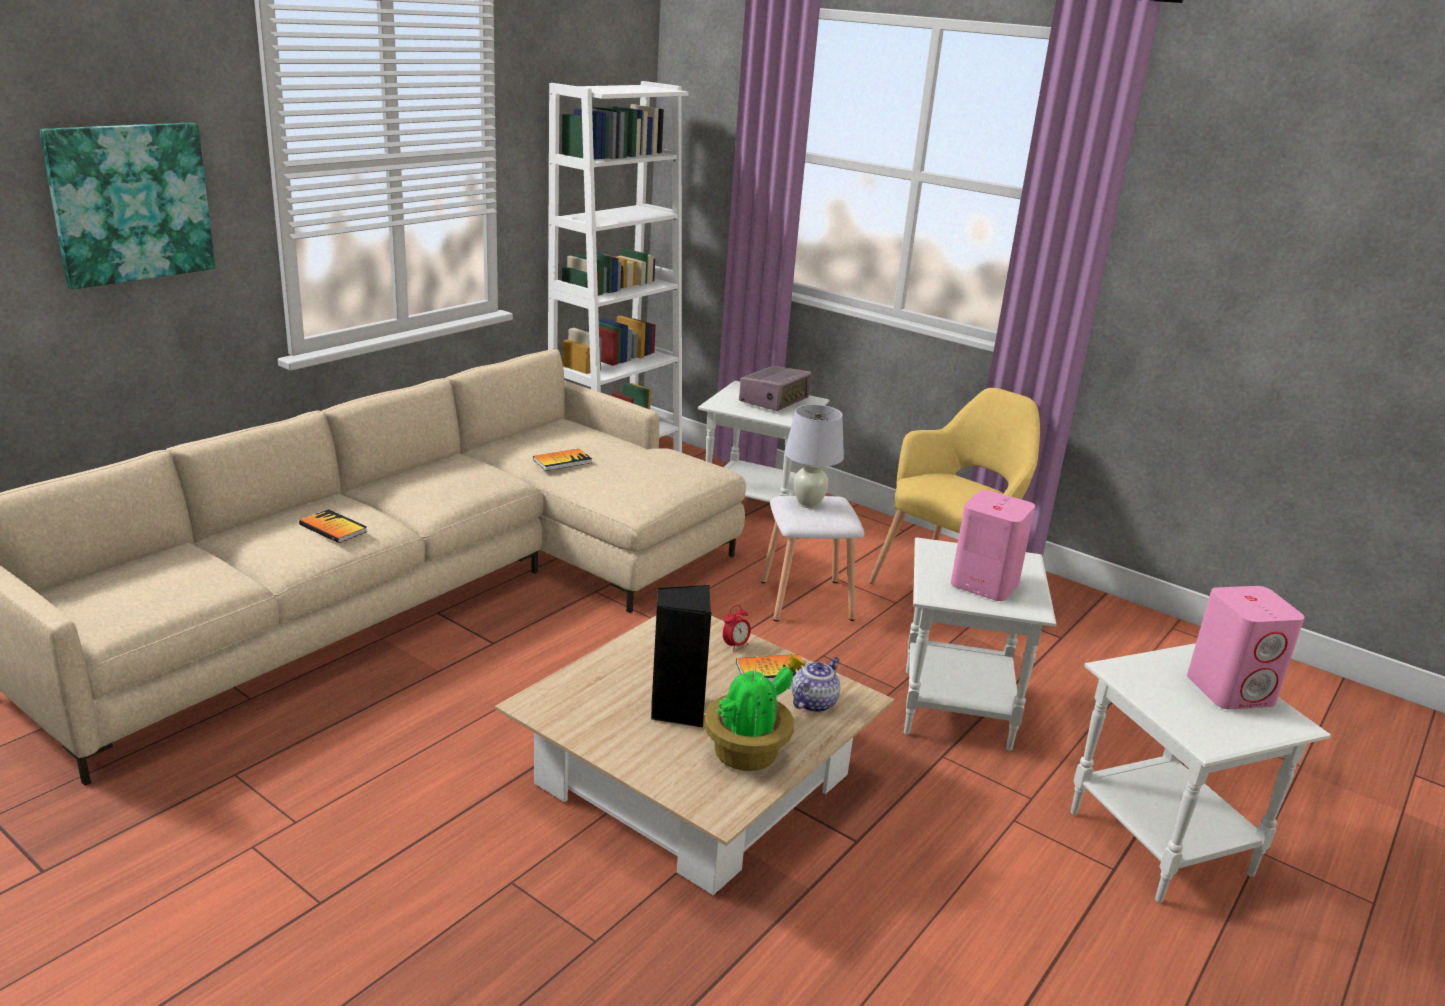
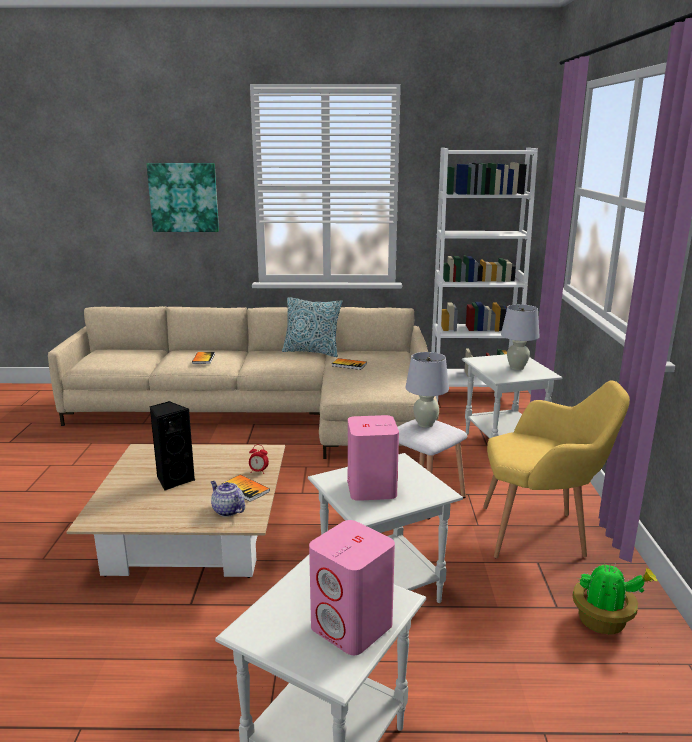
camera: 55 degrees right, 5 degrees down
potted plant [704,654,805,771] -> potted plant moved to [572,561,658,634]
radio [739,366,812,411] -> white table lamp [501,304,540,370]
teapot [792,657,840,713] -> teapot turned 135 degrees counterclockwise [211,481,245,517]
none -> pillow [282,297,342,357]

